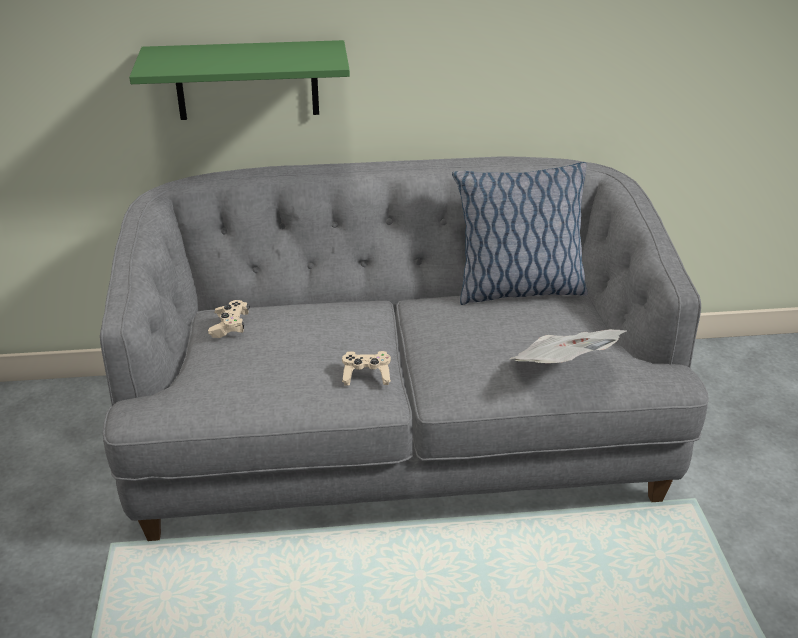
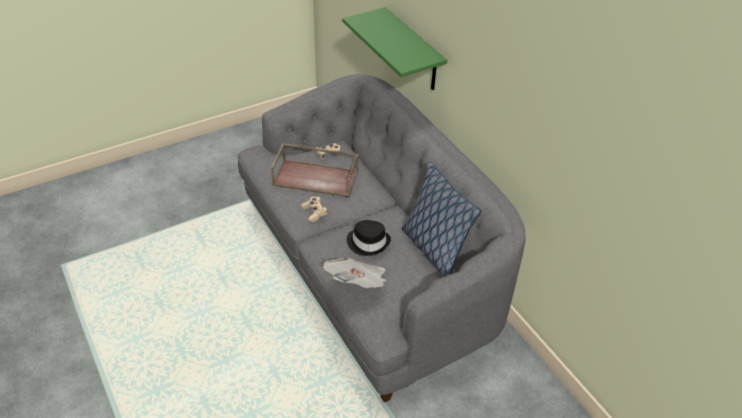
camera: 65 degrees right, 10 degrees up
none -> brown tray [271,143,359,197]
none -> black hat [347,220,391,256]

